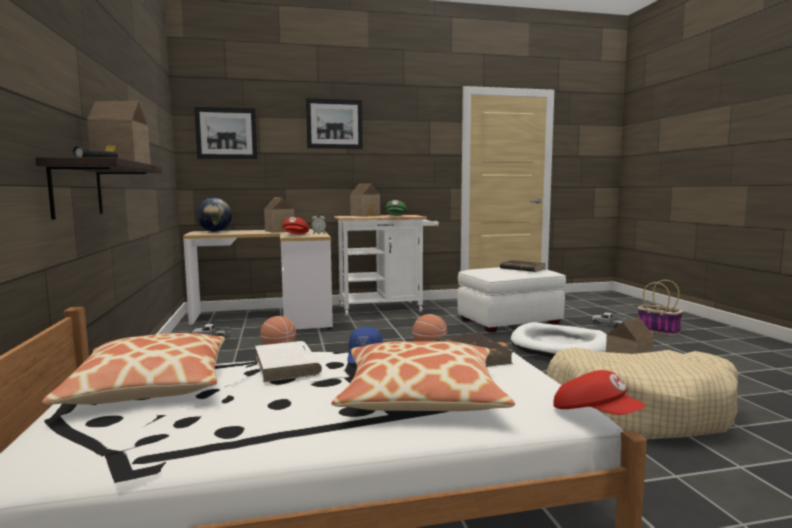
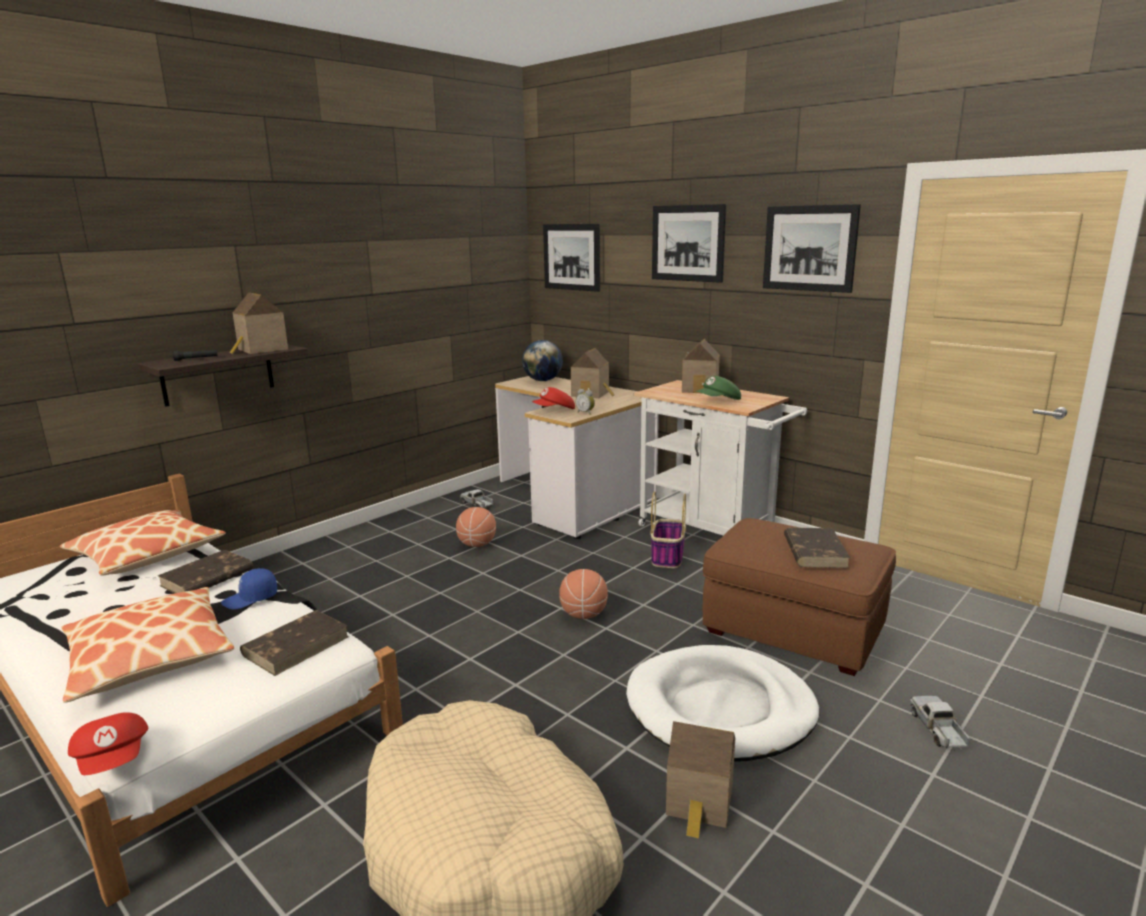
camera: 55 degrees right, 10 degrees up
white book [255,341,322,382] -> brown book [158,550,253,593]
white ottoman [458,267,566,332] -> brown ottoman [703,518,896,676]
red cap [553,370,646,415] -> red cap turned 45 degrees counterclockwise [68,712,148,775]
basket [638,280,683,335] -> basket moved to [650,491,686,568]
none -> picture [763,204,861,293]

